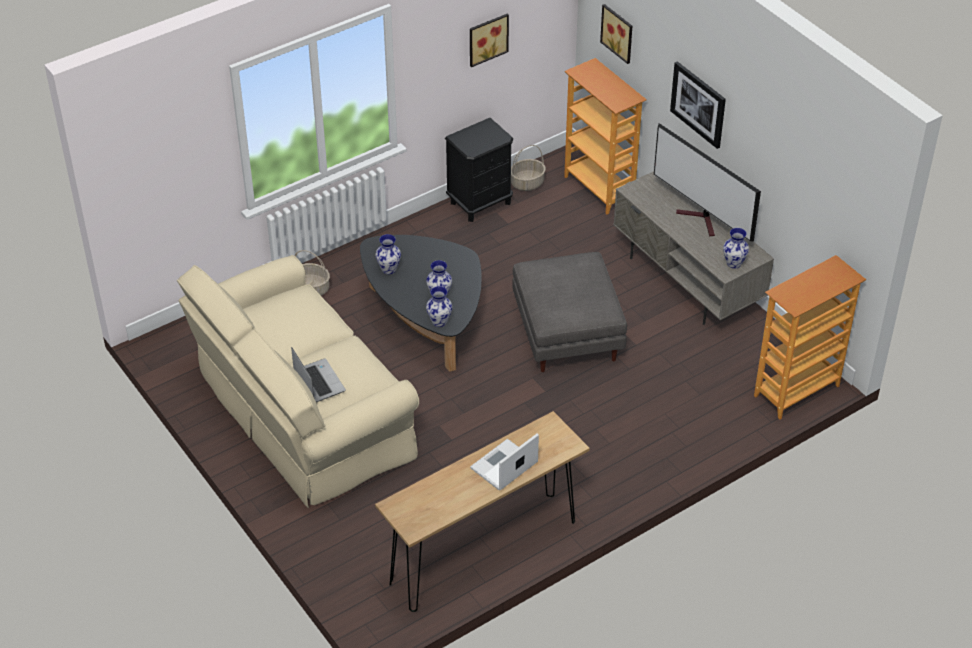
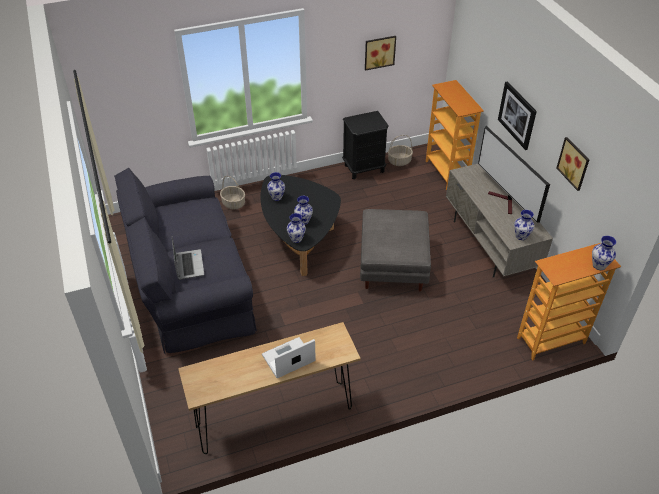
camera: 15 degrees right, 0 degrees up
beige sofa [177,255,419,508] -> black sofa [114,167,257,354]
picture [600,4,632,64] -> picture moved to [557,137,589,191]
none -> vase [592,236,616,270]

